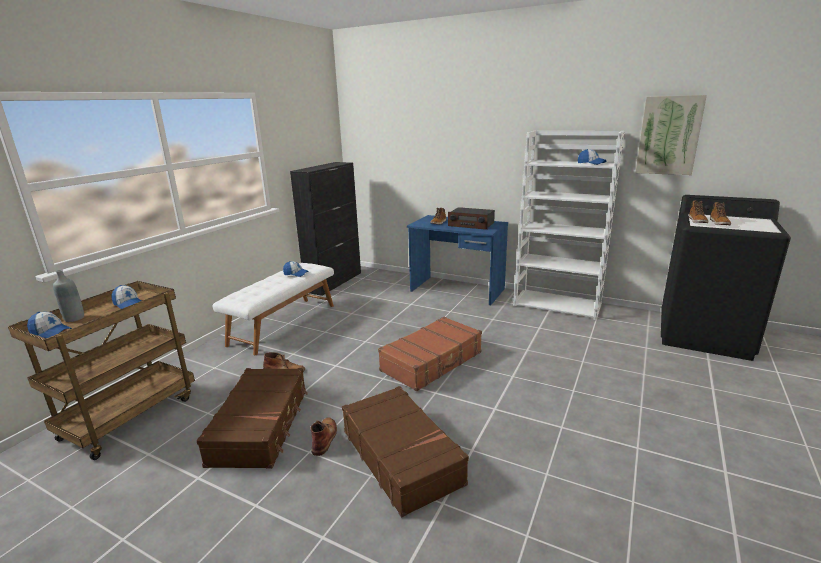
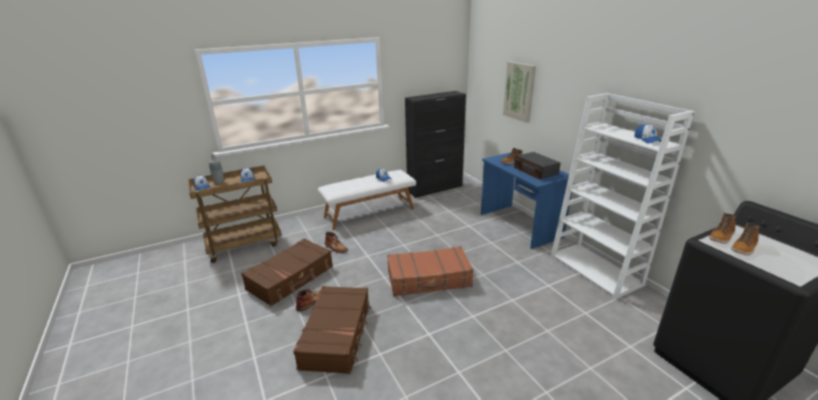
camera: 35 degrees right, 5 degrees up
picture [635,95,707,175] -> picture moved to [503,61,536,123]

